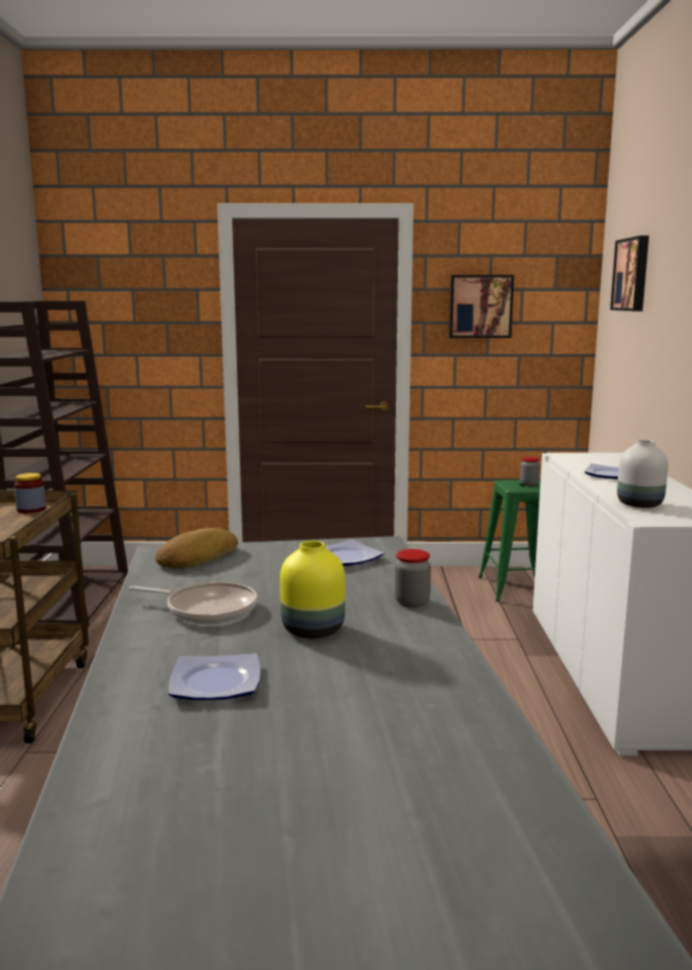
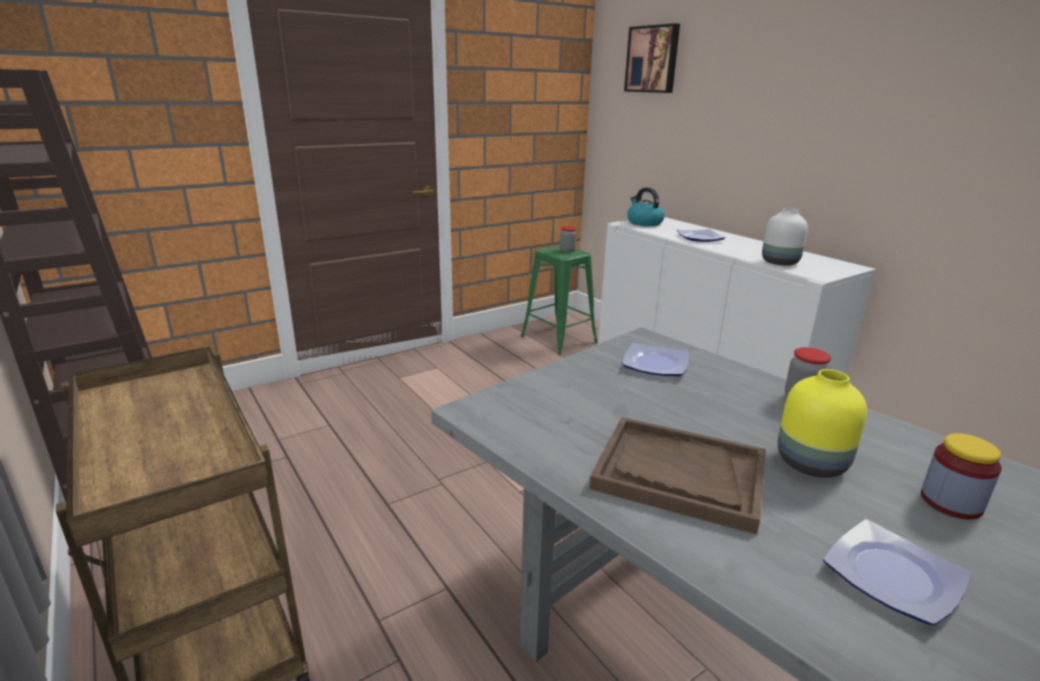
camera: 35 degrees left, 10 degrees up
jar [14,473,46,513] -> jar moved to [921,433,1002,520]
frying pan [129,582,258,624] -> brown tray [589,417,766,535]
bread [155,528,238,569] -> none
picture [449,275,514,338] -> none
none -> kettle [627,187,665,226]

